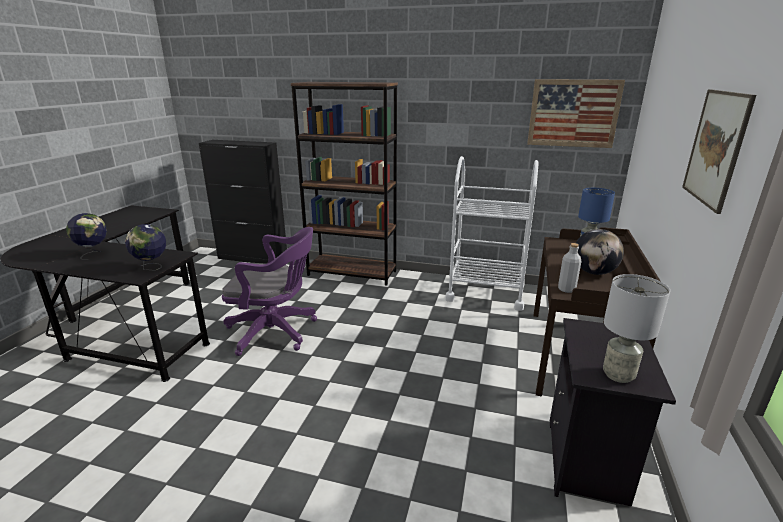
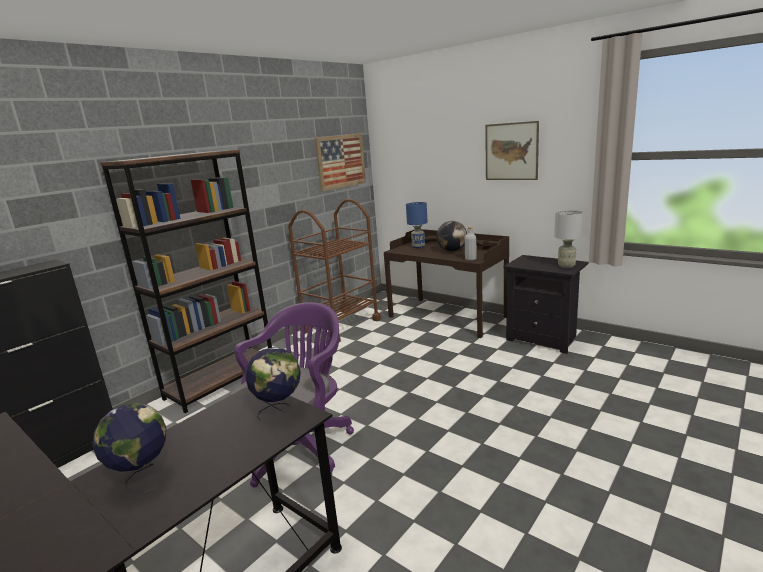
camera: 65 degrees left, 5 degrees down
white cart [445,156,538,311] -> brown cart [288,199,381,342]

